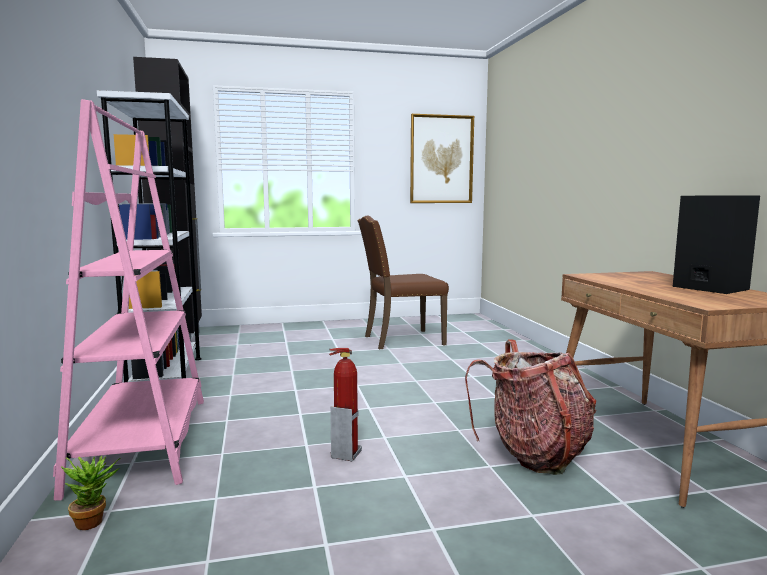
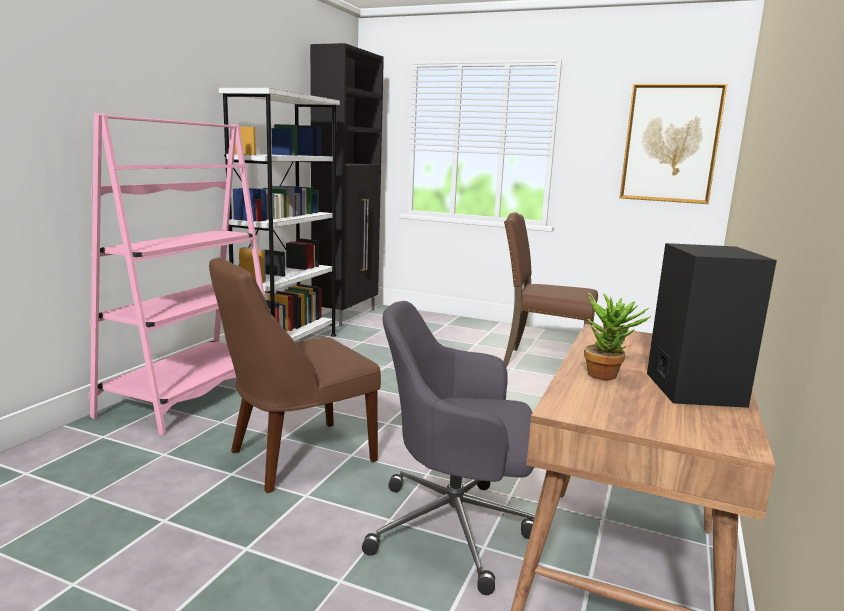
camera: 35 degrees right, 5 degrees up
potted plant [60,456,120,530] -> potted plant moved to [584,293,651,380]
fire extinguisher [329,348,362,462] -> brown chair [209,257,381,493]
backpack [465,339,597,475] -> grey office chair [362,301,535,595]

